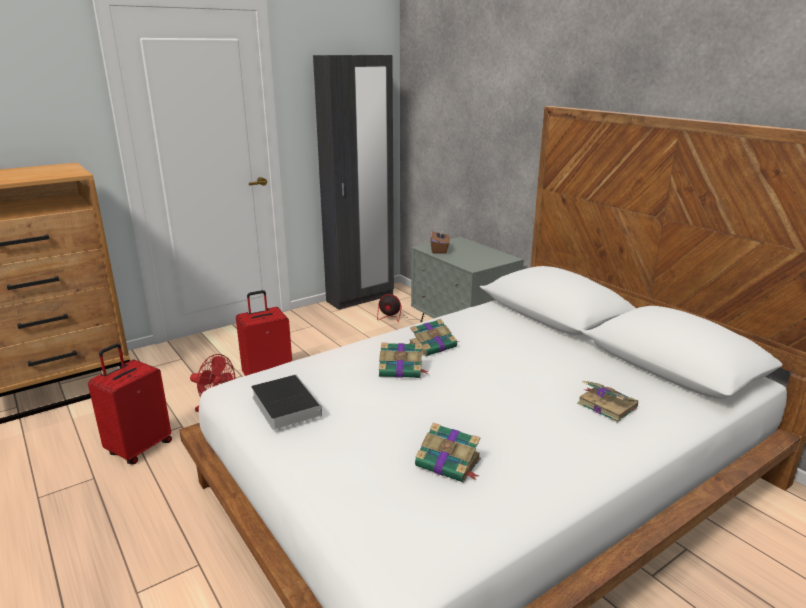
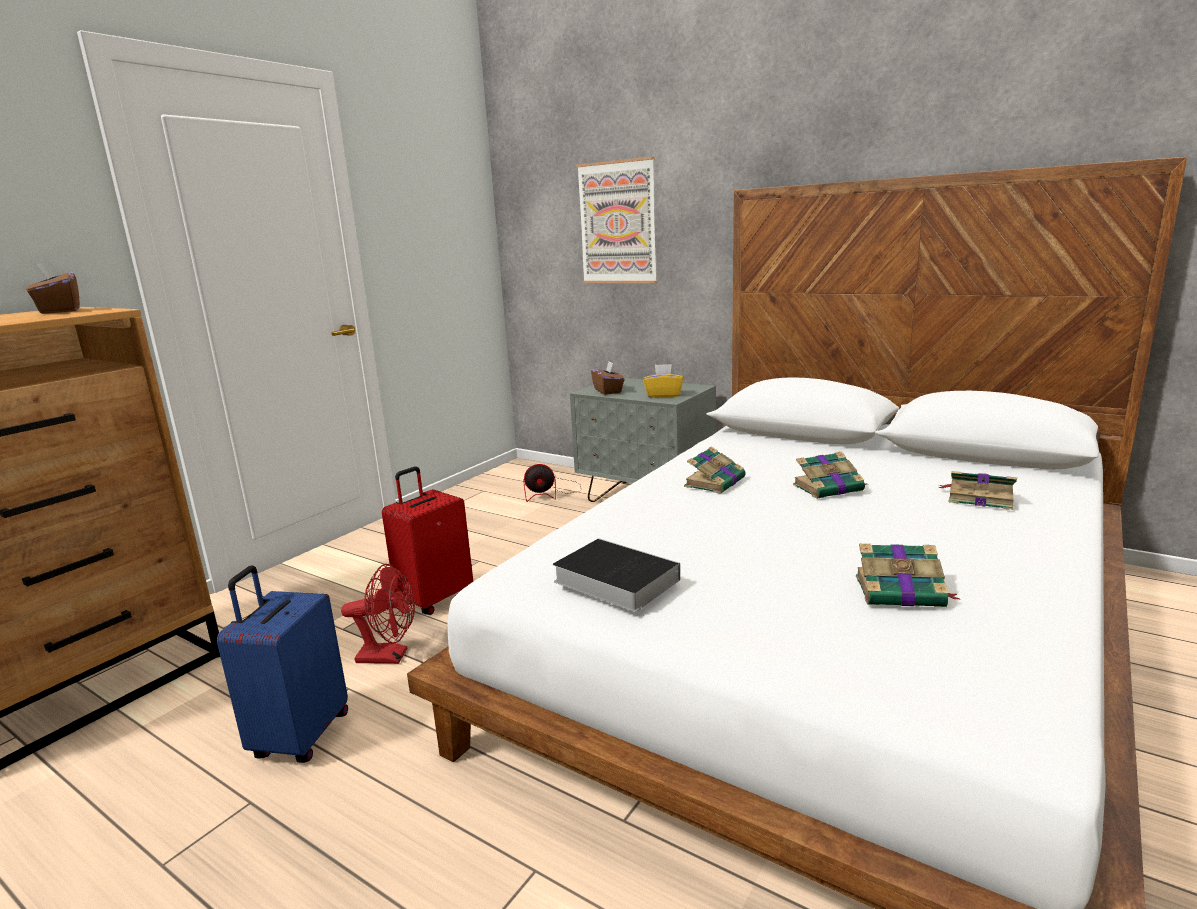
camera: 20 degrees left, 5 degrees down
red suitcase [88,343,172,464] -> blue suitcase [217,565,348,763]
black wardrobe [313,55,394,310] -> none
book [379,343,429,378] -> book moved to [793,452,867,499]
none -> brown tissue box [26,263,80,314]
none -> picture [577,157,657,283]
none -> yellow tissue box [643,364,683,397]

